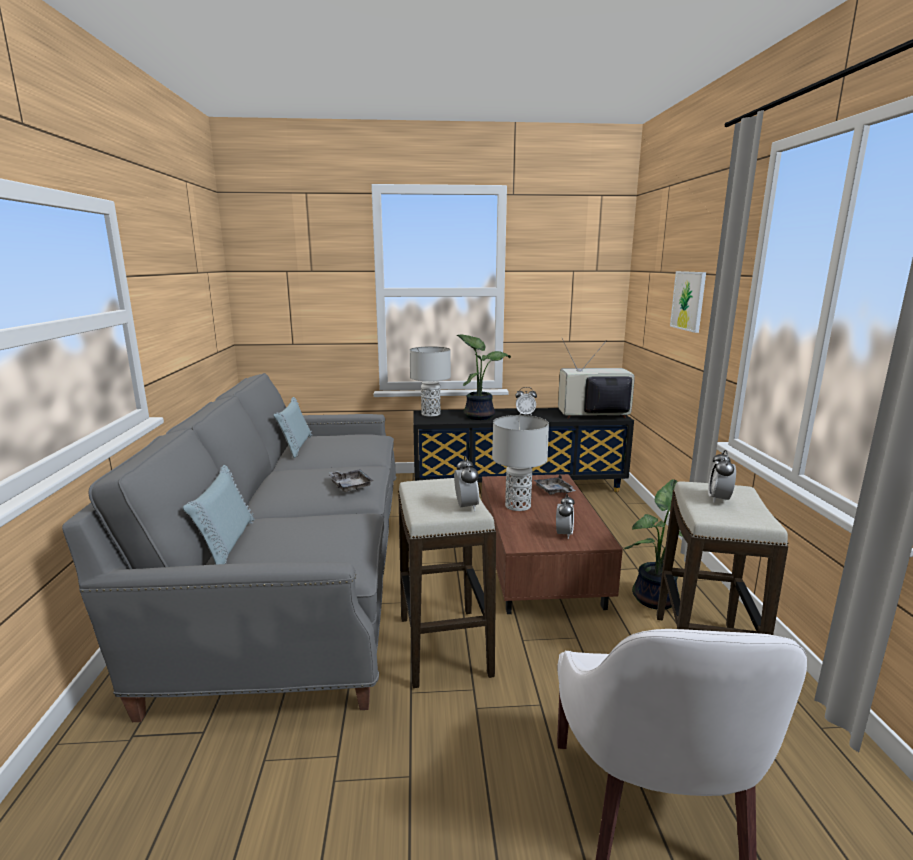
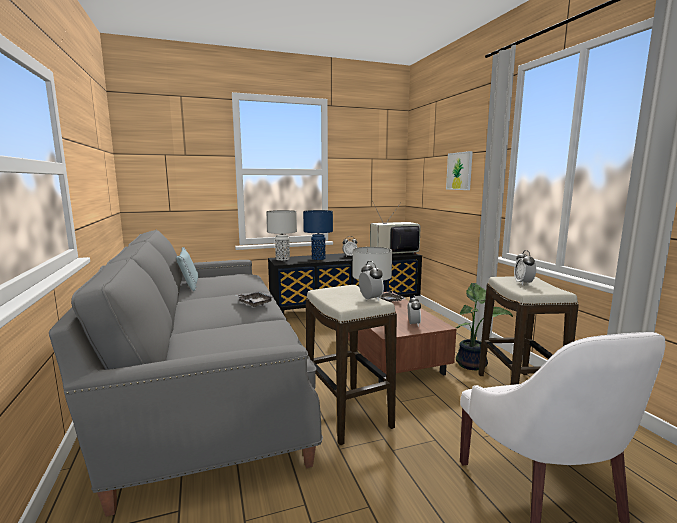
camera: 15 degrees left, 5 degrees down
blue pillow [183,465,255,565] -> none
potted plant [457,334,511,420] -> blue table lamp [303,210,333,260]

